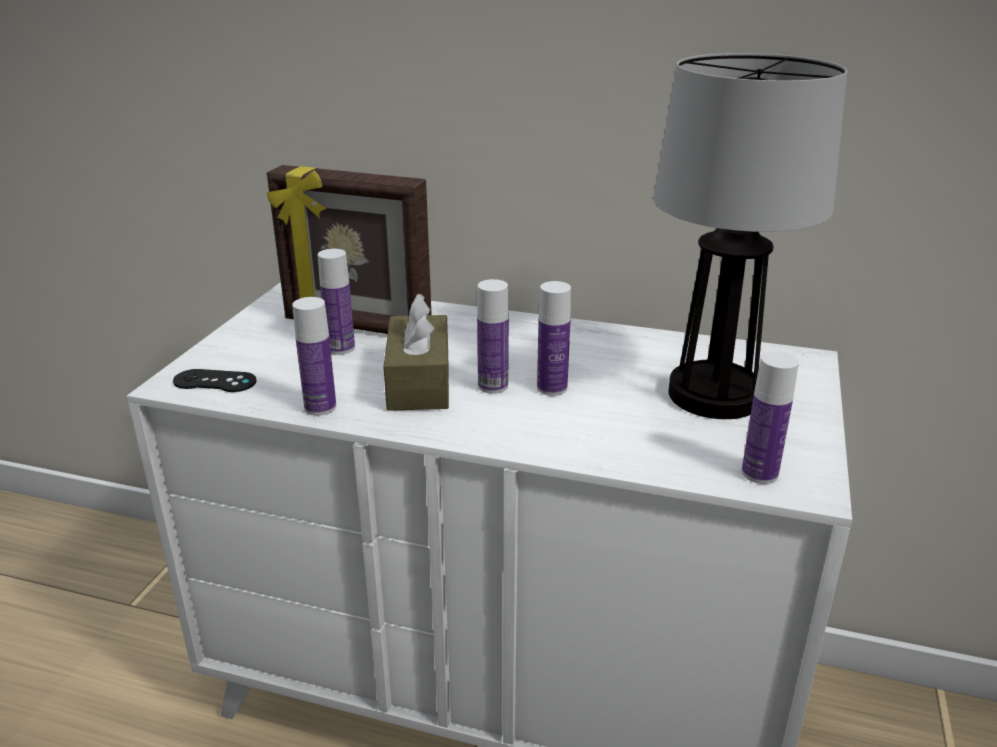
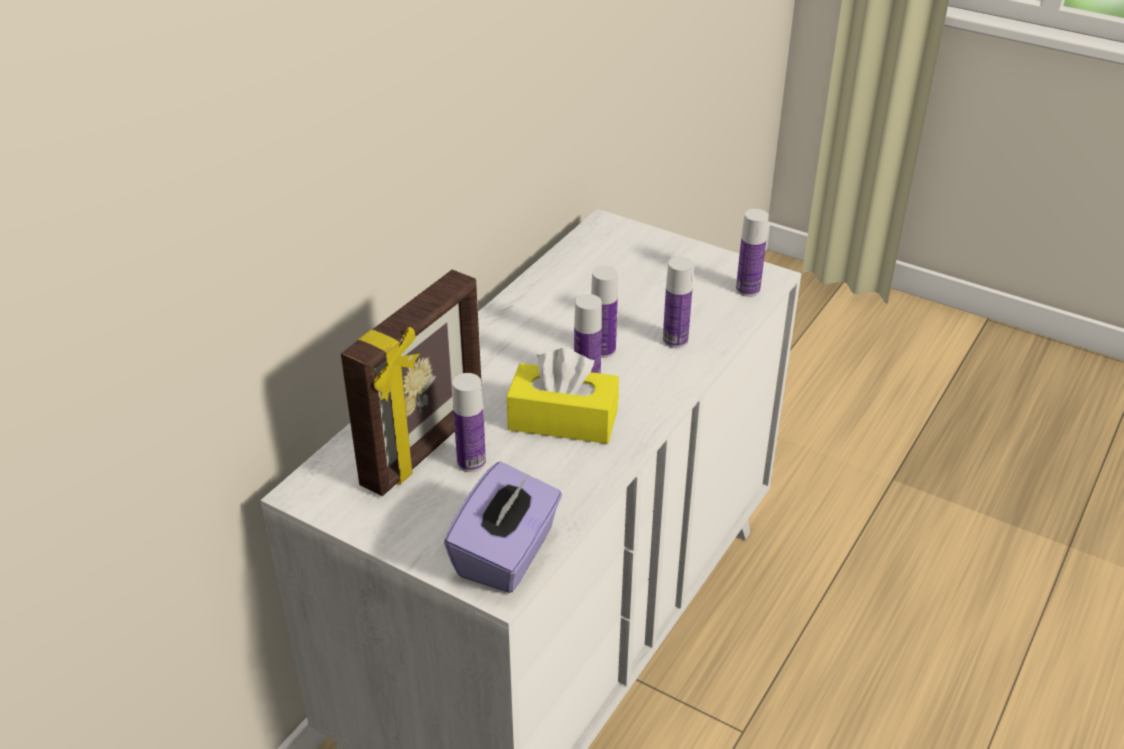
camera: 75 degrees left, 10 degrees up
black game controller [173,369,256,392] -> purple tissue box [444,461,562,593]
bottle [292,297,336,416] -> bottle moved to [663,257,694,348]
brown tissue box [383,294,449,411] -> yellow tissue box [507,348,619,444]
table lamp [653,53,847,419] -> none

